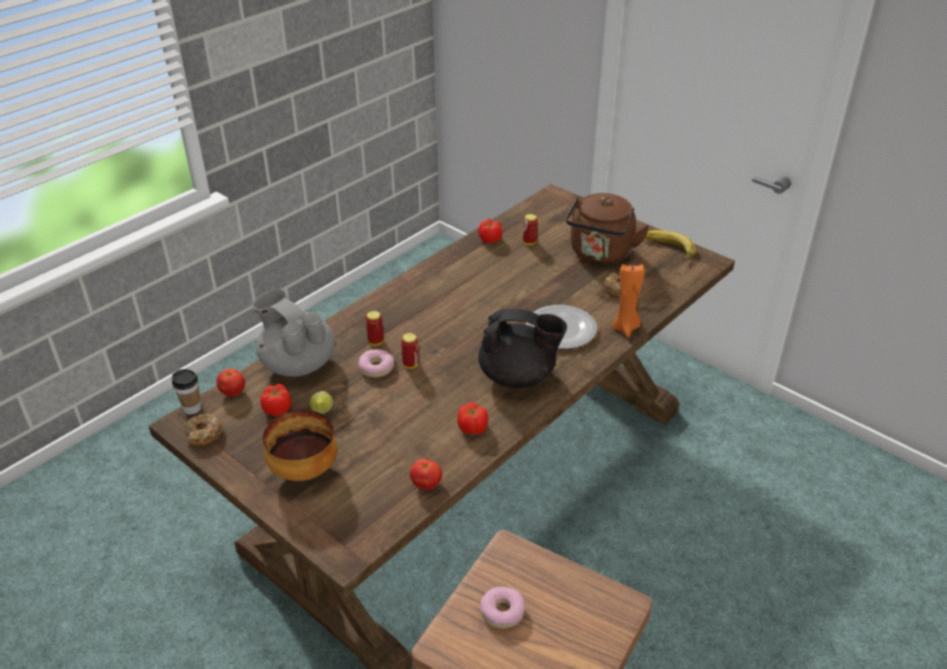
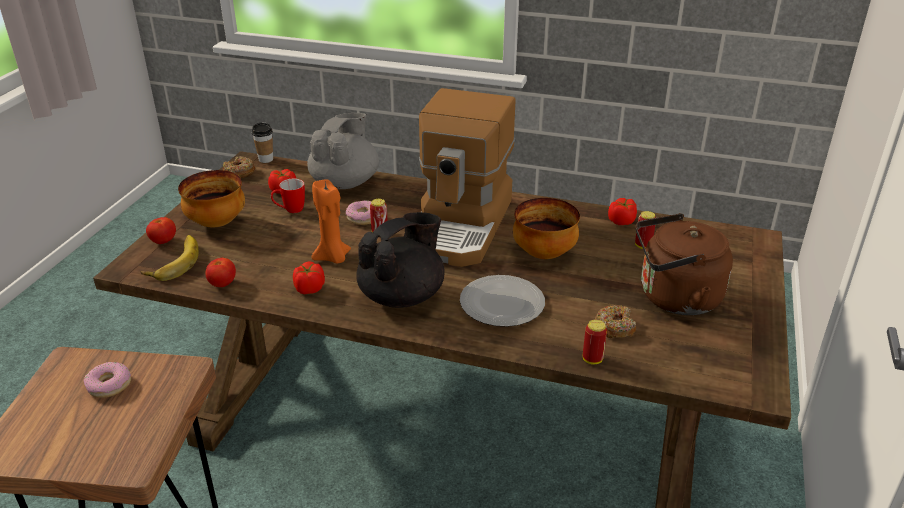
camera: 65 degrees right, 5 degrees down
tomato [216,369,245,397] -> tomato moved to [146,217,176,244]
lemon [310,391,333,414] -> mug [271,179,305,213]
can [366,311,384,346] -> can moved to [583,320,607,364]
black teapot [478,309,567,388] -> black teapot turned 120 degrees counterclockwise [356,212,445,308]
orange candle [612,264,644,337] -> orange candle moved to [311,179,351,263]
banana [645,230,696,261] -> banana moved to [140,235,198,281]
none -> coffee machine [419,88,515,267]
none -> bowl [513,198,580,259]

